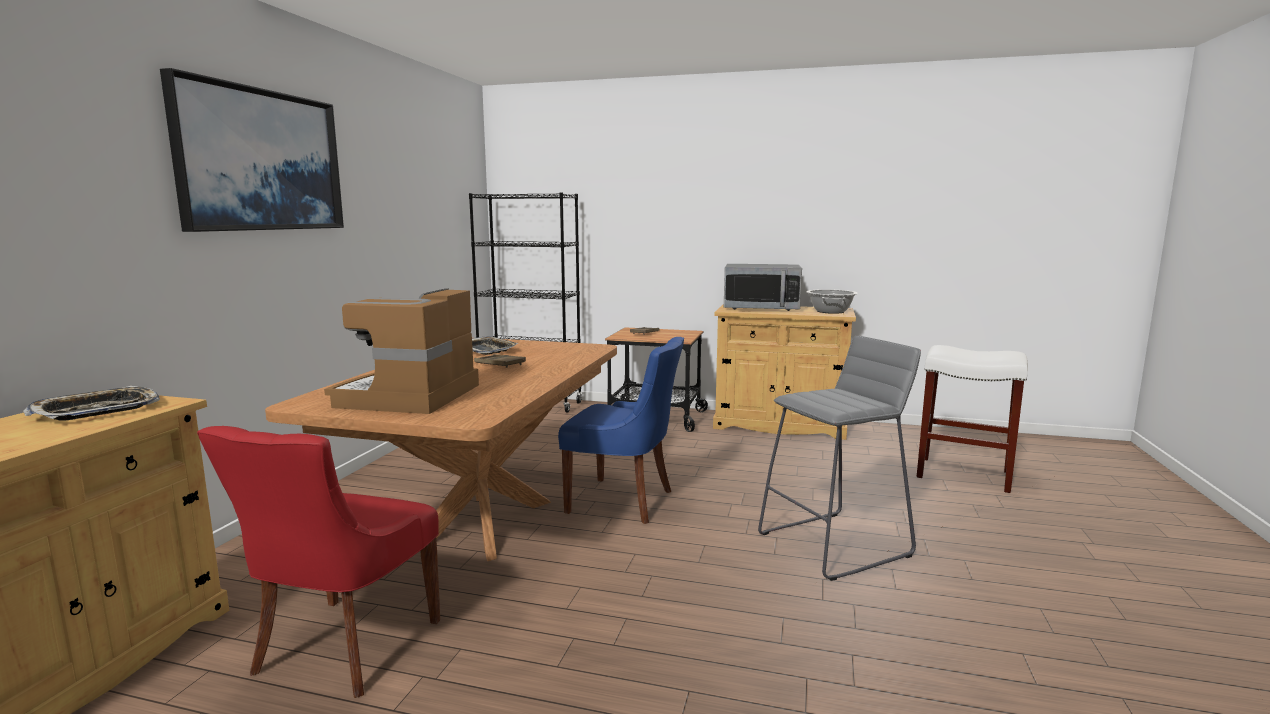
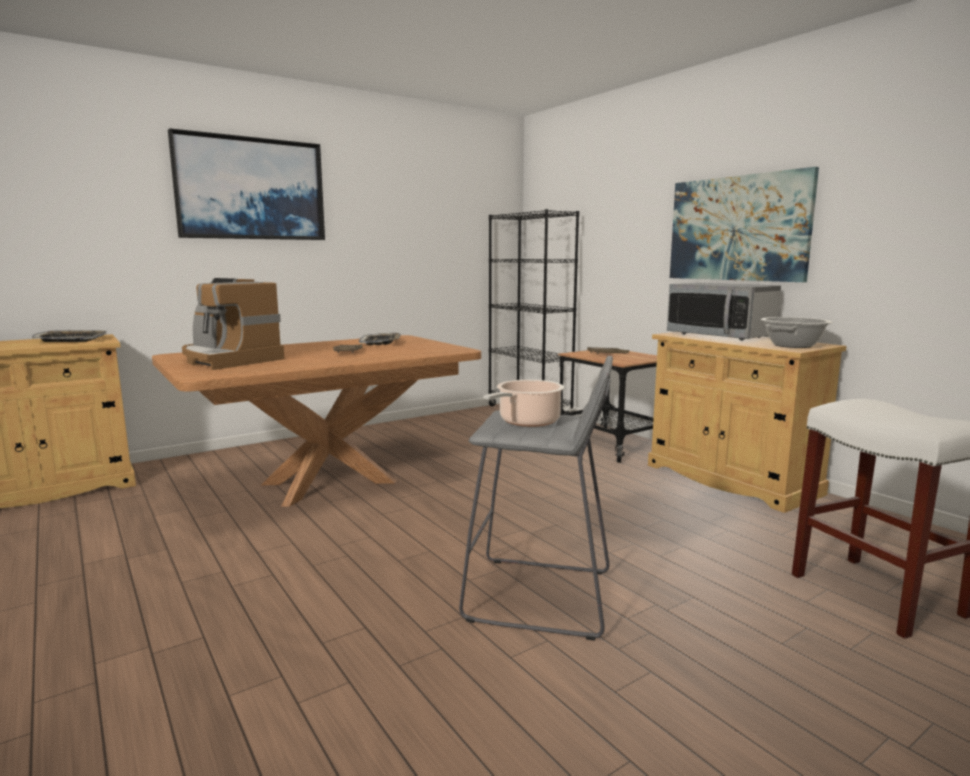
camera: 40 degrees right, 0 degrees up
red chair [197,426,440,698] -> none
coffee machine [324,288,479,414] -> coffee machine turned 105 degrees counterclockwise [182,278,285,370]
blue chair [558,337,684,524] -> none
none -> cooking pot [483,380,564,427]
none -> picture [670,167,819,282]

